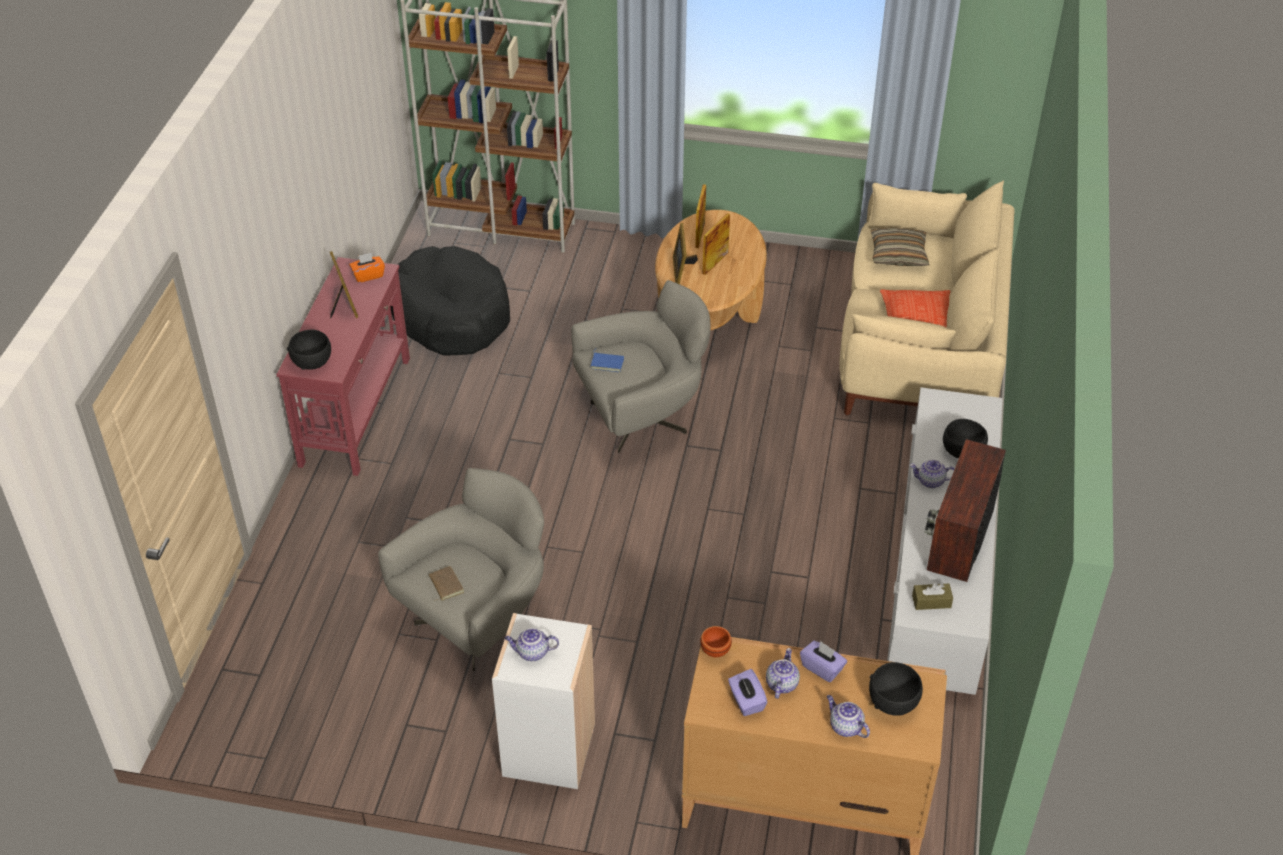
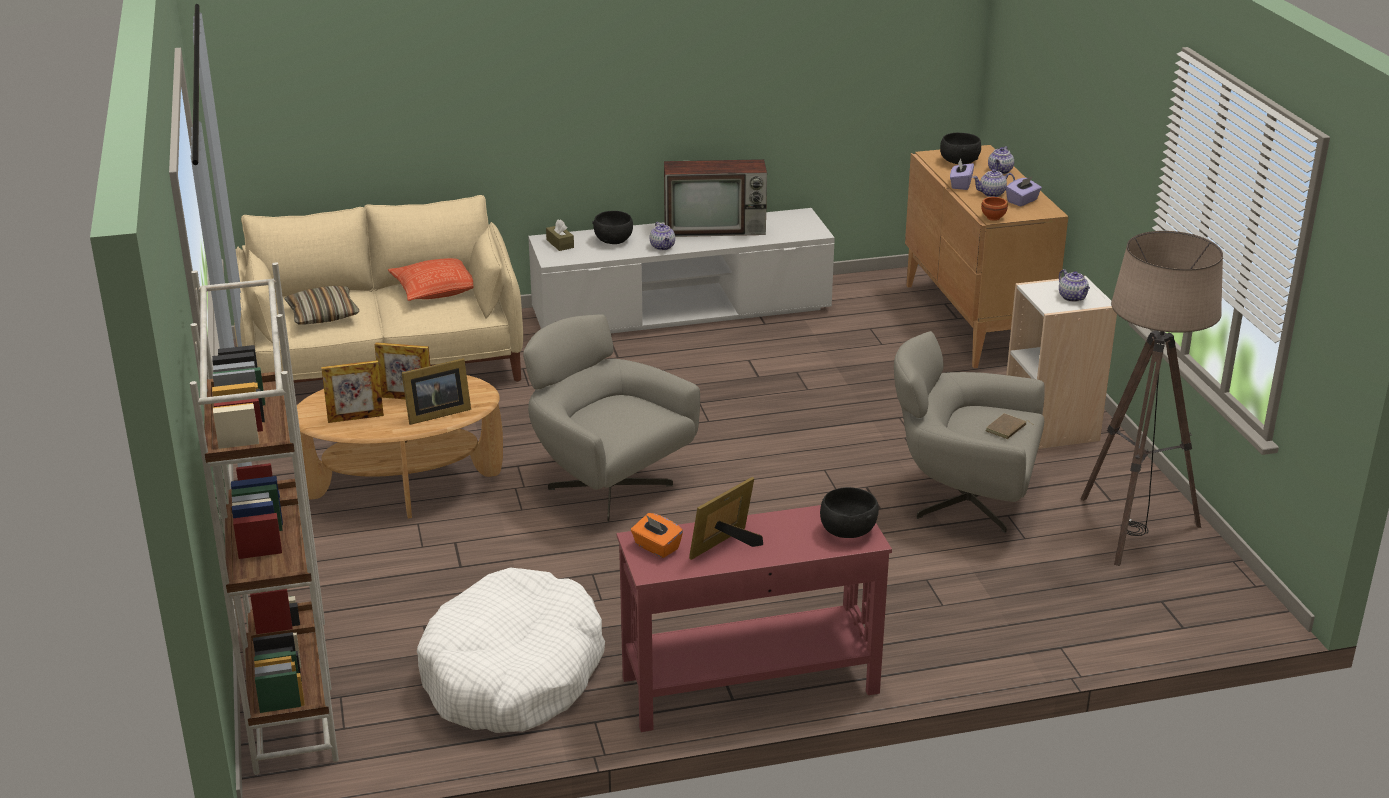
camera: 115 degrees left, 15 degrees down
black dog bed [390,246,510,355] -> white dog bed [417,568,605,733]
blue book [590,349,624,372] -> none
brown tissue box [912,583,953,610] -> brown tissue box moved to [546,219,574,251]
none -> floor lamp [1080,231,1223,566]

